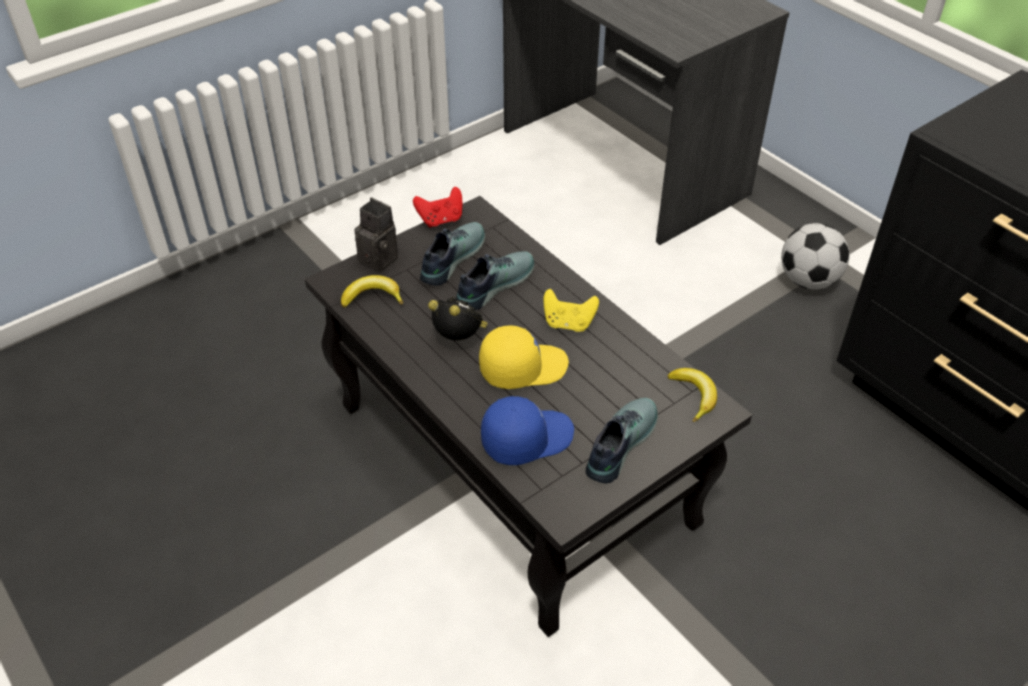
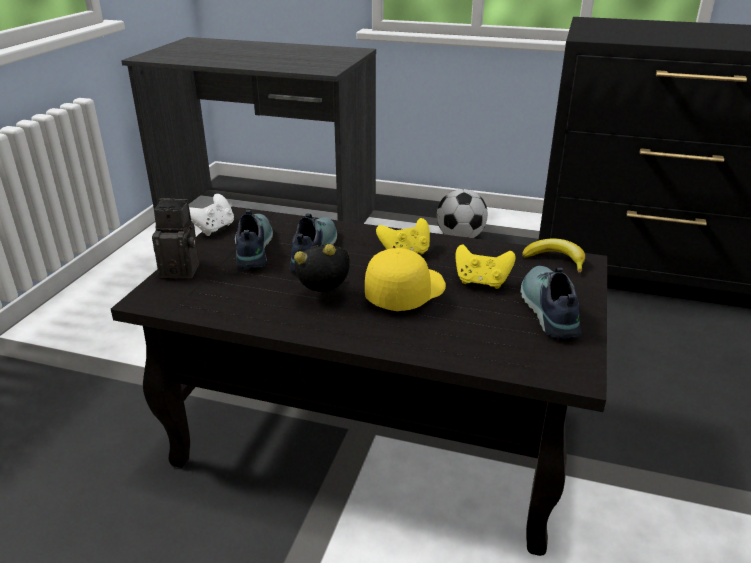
camera: 35 degrees left, 15 degrees down
banana [341,275,403,308] -> none
red game controller [413,187,462,227] -> white game controller [189,194,234,236]
blue cap [481,396,574,465] -> none
none -> yellow game controller [456,244,516,289]

